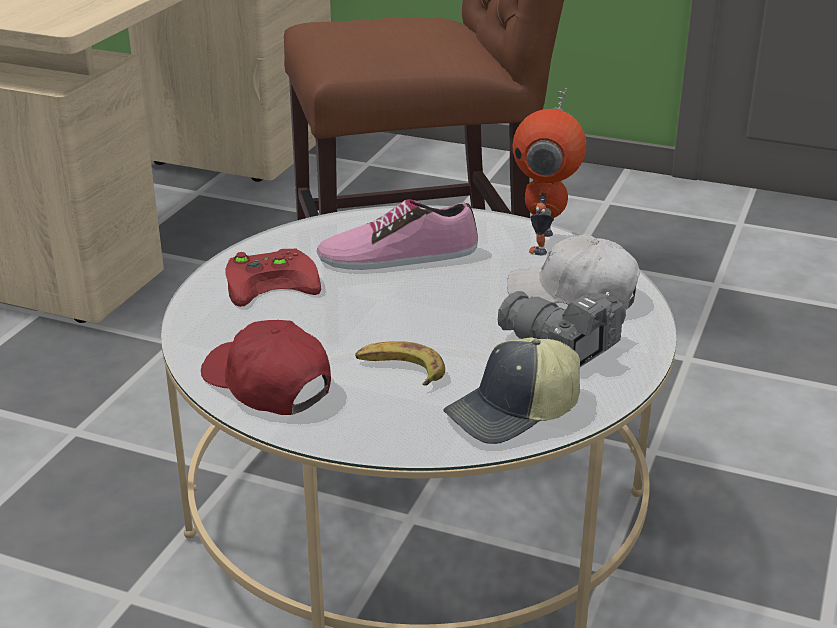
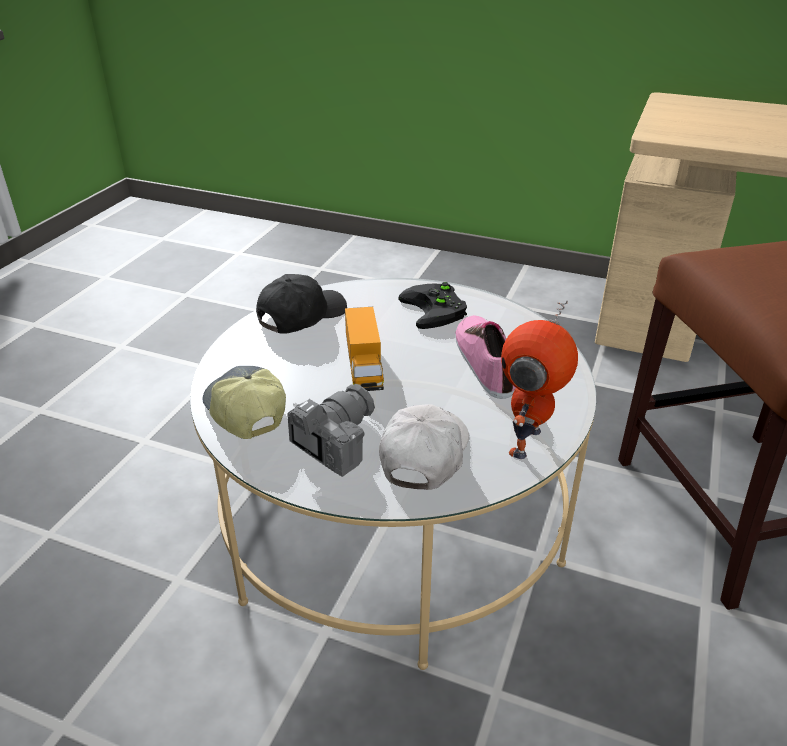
camera: 90 degrees right, 5 degrees up
red cap [201,320,331,415] -> black cap [256,274,347,334]
red game controller [226,249,321,307] -> black game controller [398,282,467,329]
banana [355,341,445,386] -> none
toy robot [512,88,586,255] -> toy robot turned 75 degrees counterclockwise [501,300,578,459]
none -> toy truck [345,307,384,391]

